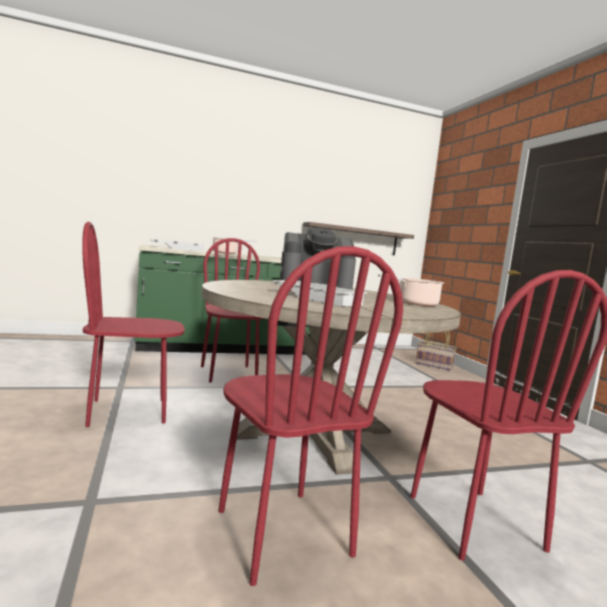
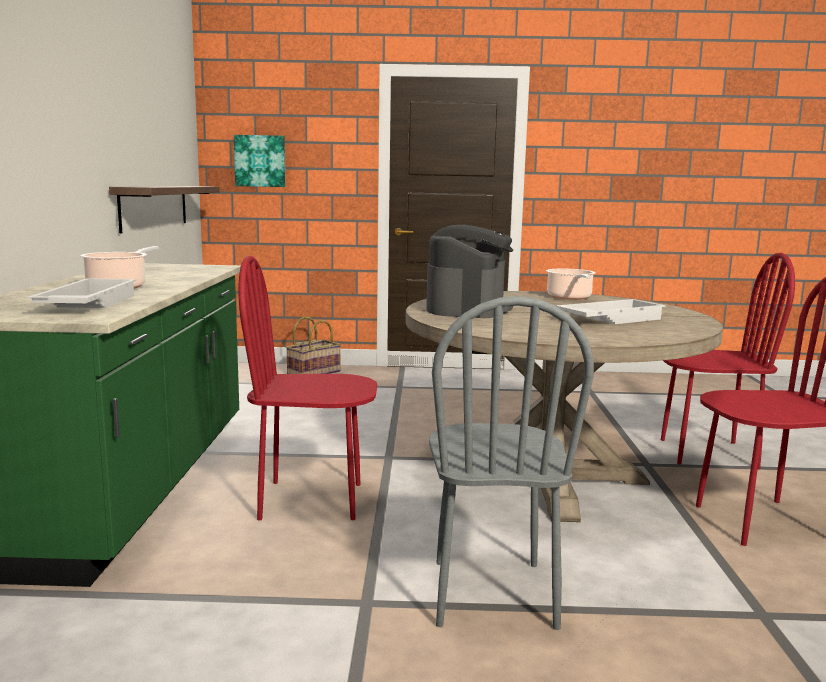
camera: 70 degrees left, 5 degrees up
red chair [82,222,185,427] -> grey chair [429,296,594,630]
none -> picture [234,135,285,187]

